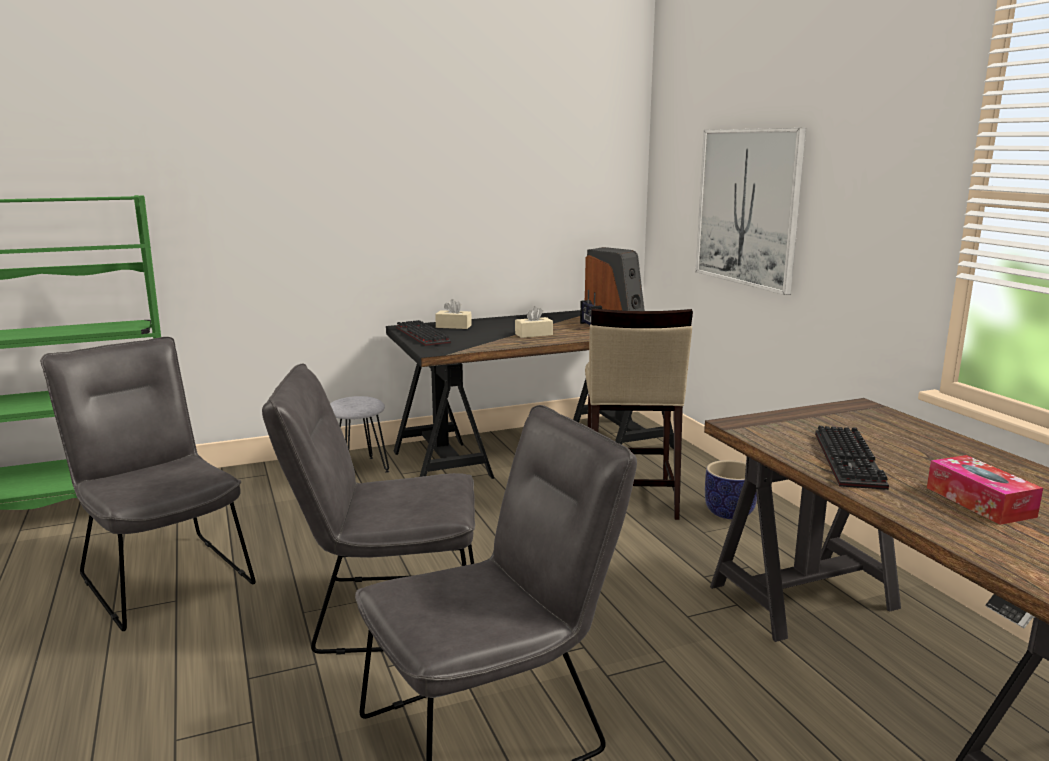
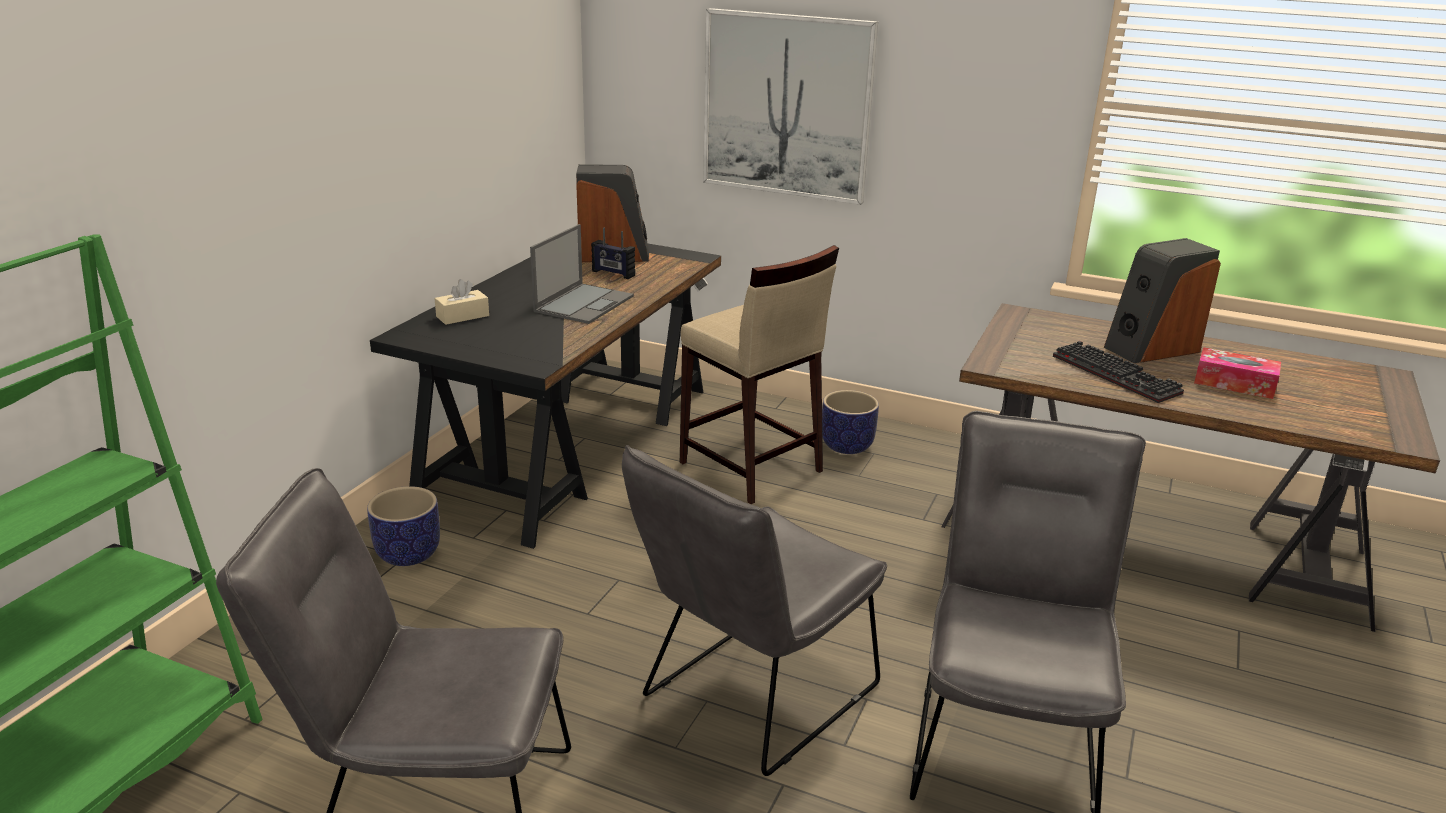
camera: 45 degrees left, 10 degrees up
grey stool [330,396,389,473] -> planter [367,486,440,566]
keyboard [396,320,451,347] -> none
beige tissue box [515,306,553,338] -> laptop [530,224,634,324]
none -> speaker [1104,238,1221,363]

